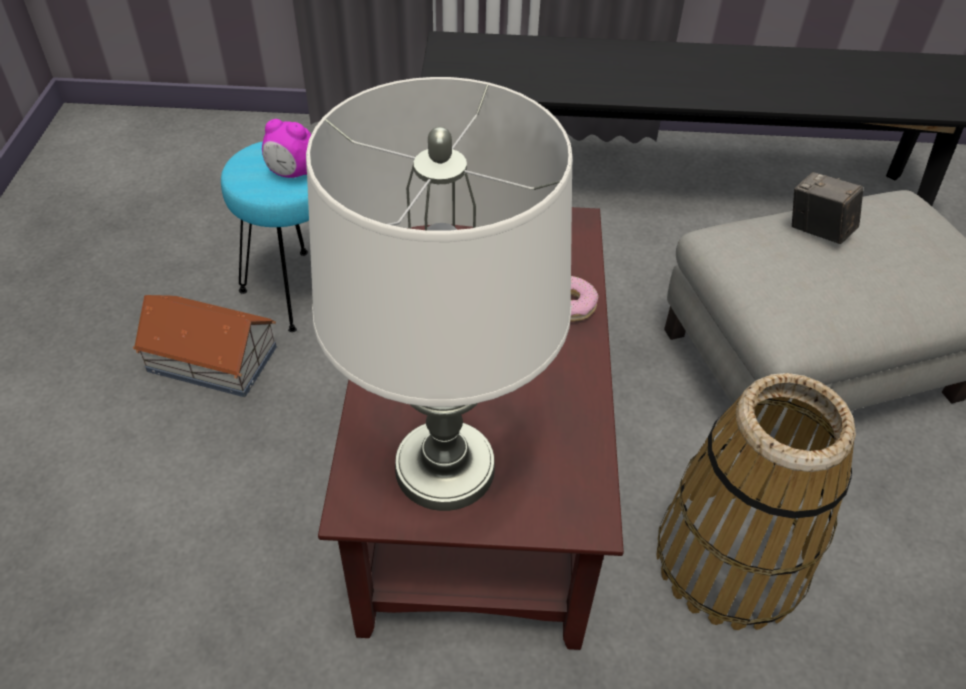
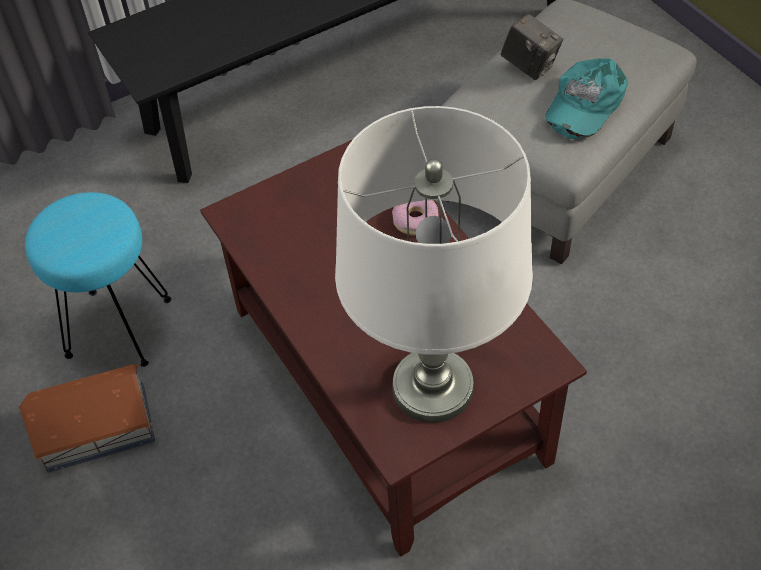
camera: 30 degrees left, 5 degrees up
alarm clock [262,119,311,178] -> none
basket [656,373,856,630] -> none
camera [792,172,863,244] -> camera turned 150 degrees counterclockwise [501,14,563,80]
none -> turquoise cap [545,58,628,139]

